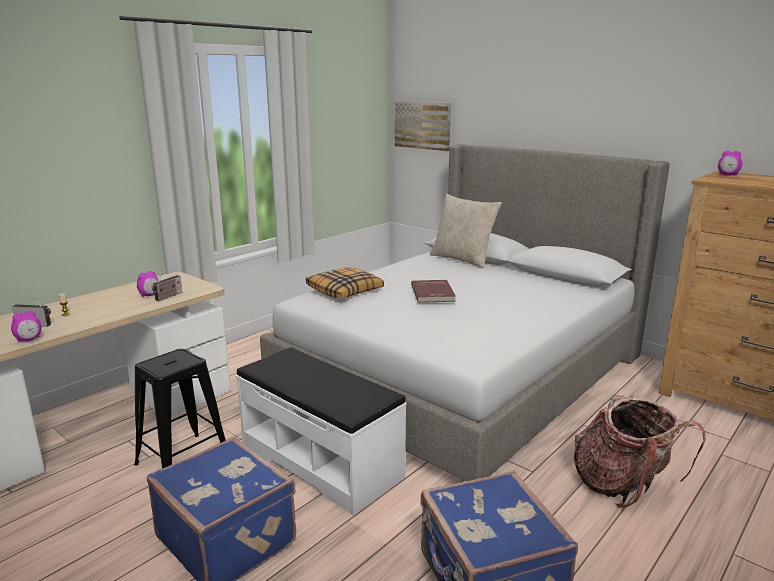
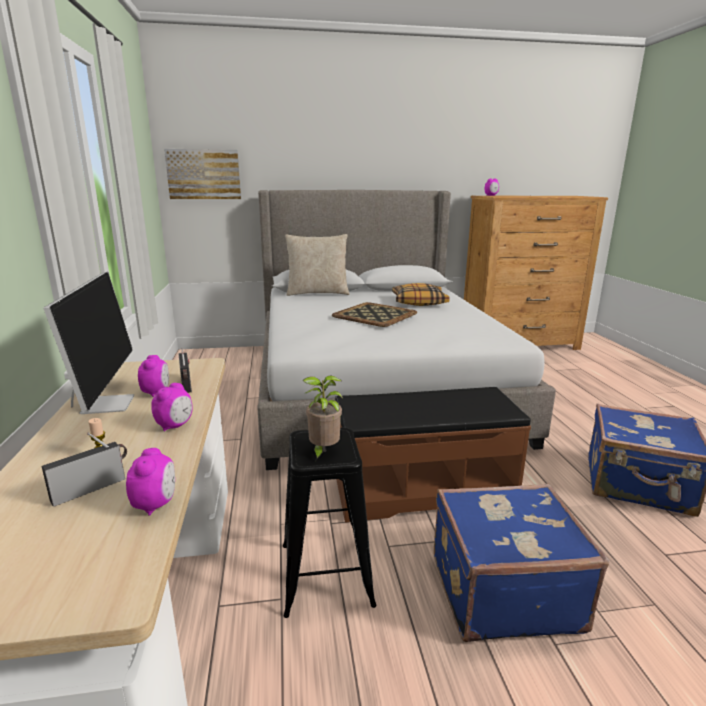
camera: 50 degrees left, 0 degrees up
white bench [236,347,406,516] -> brown bench [335,387,531,523]
pillow [306,267,384,299] -> pillow moved to [392,283,450,306]
red book [411,280,456,303] -> tray [332,302,417,327]
backpack [574,395,705,508] -> none
none -> monitor [43,272,134,414]
none -> alarm clock [151,383,193,431]
none -> potted plant [303,375,343,461]

